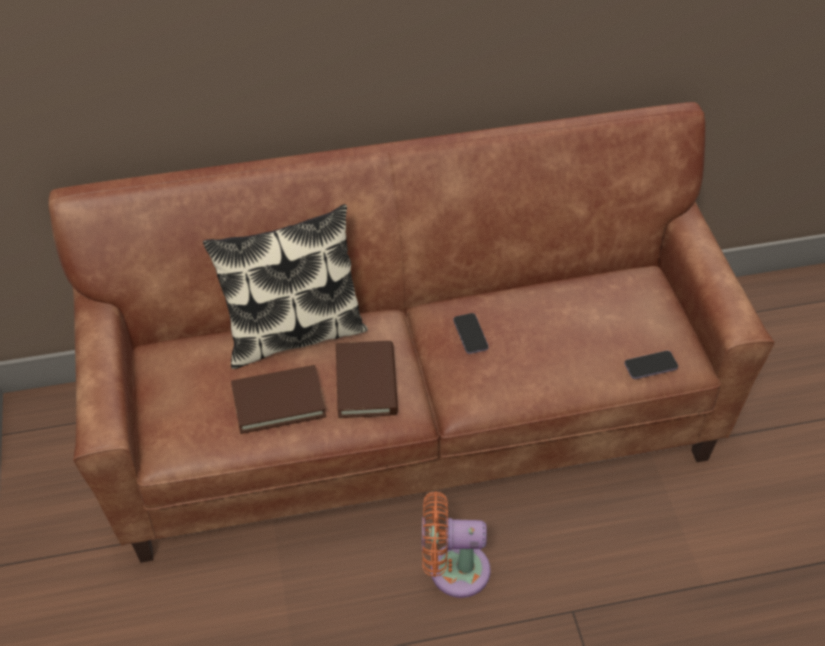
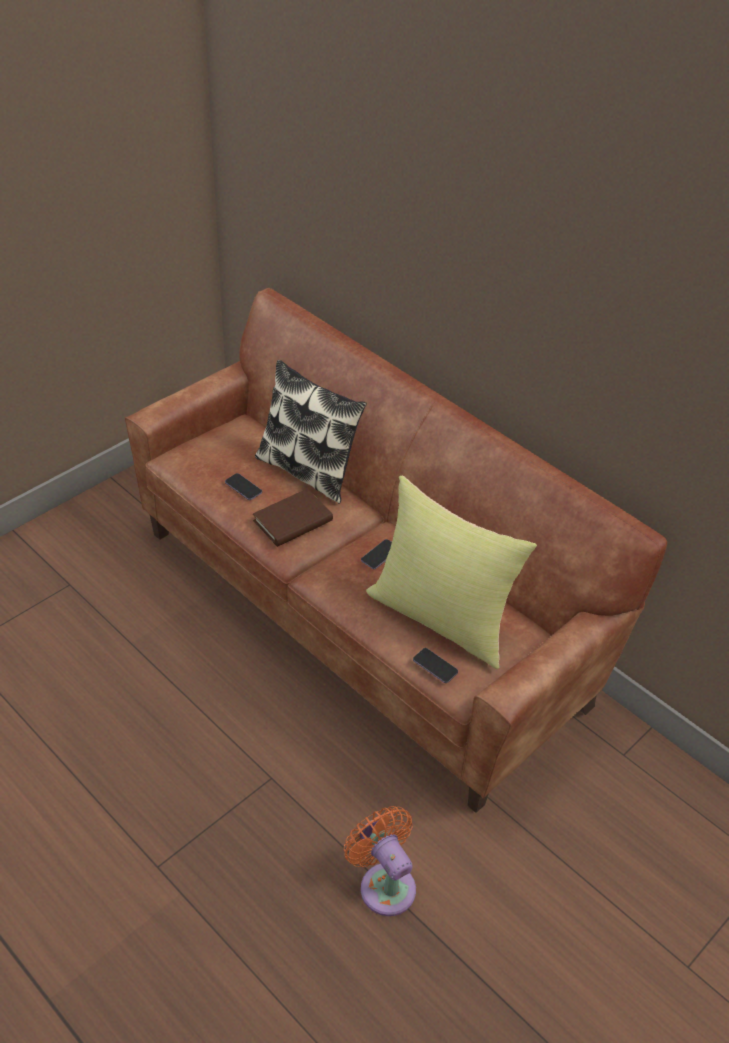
camera: 55 degrees right, 5 degrees down
brown book [231,365,326,434] -> phone [225,473,262,500]
orange fan [422,491,490,598] -> orange fan moved to [344,806,416,916]
none -> yellow pillow [366,476,537,669]

